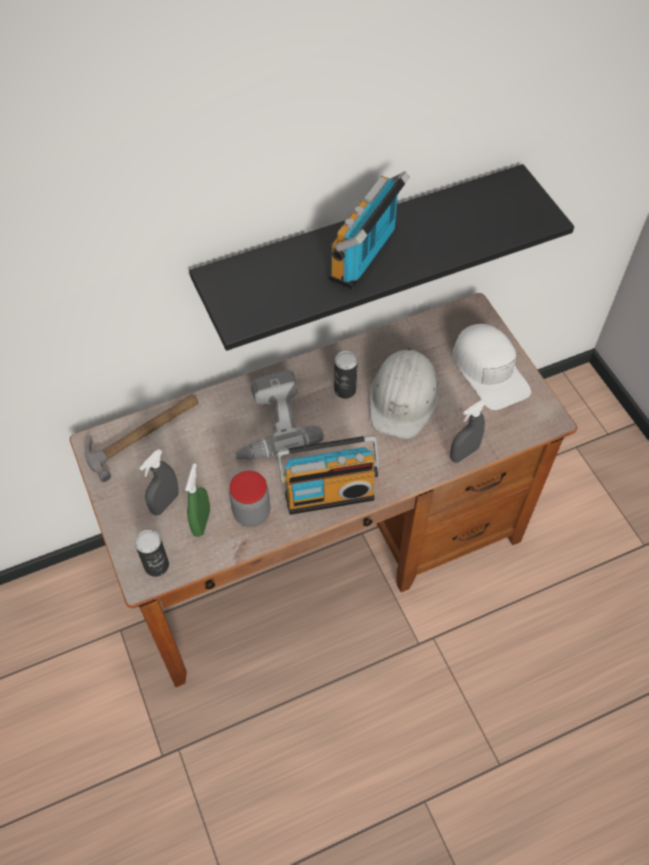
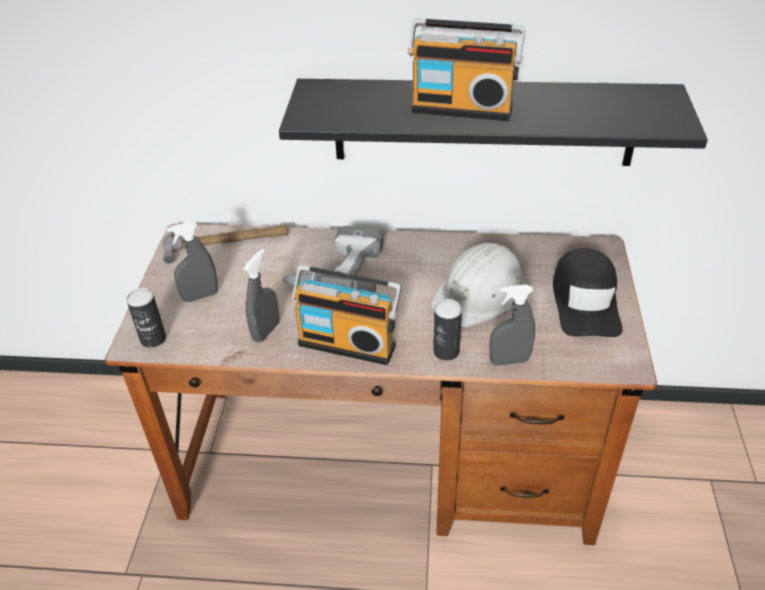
camera: 30 degrees right, 15 degrees down
green spray bottle [185,463,210,537] -> none
jar [229,471,270,527] -> grey spray bottle [243,249,279,342]
radio [328,171,410,289] -> radio turned 135 degrees counterclockwise [408,18,525,121]
can [334,351,358,399] -> can moved to [433,299,462,361]
white cap [453,324,531,410] -> black cap [553,248,623,337]

